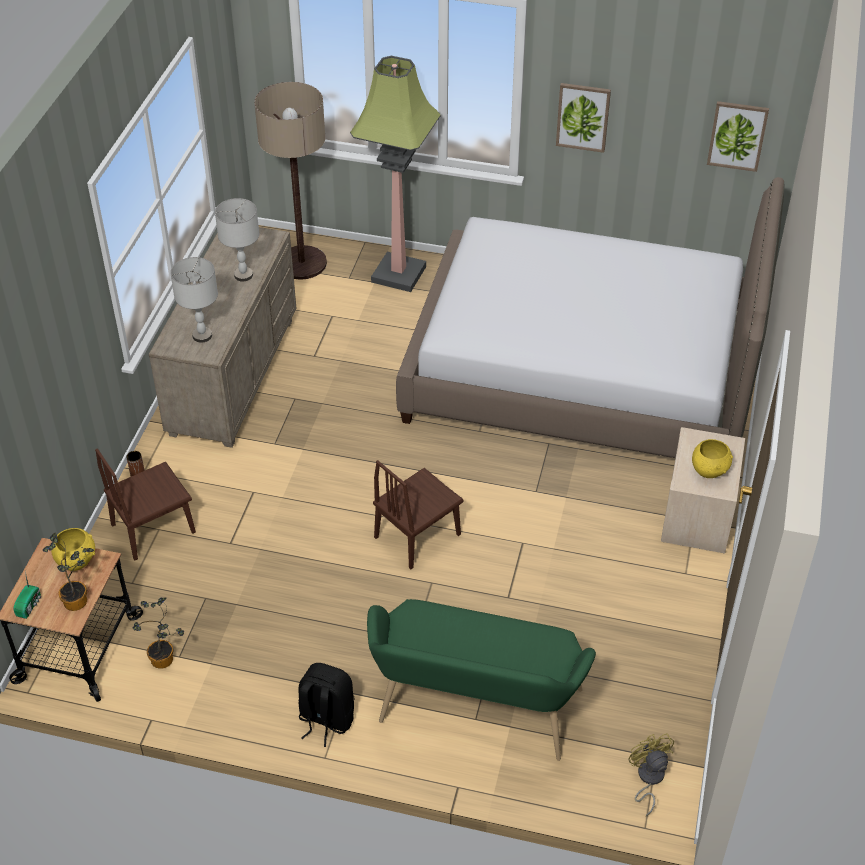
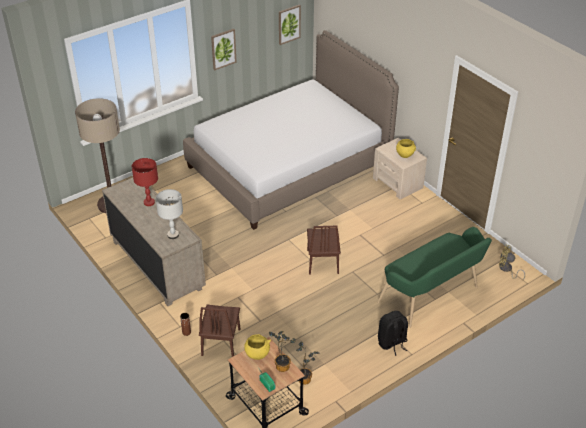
camera: 50 degrees left, 5 degrees down
grey table lamp [215,198,259,282] -> red table lamp [132,158,158,206]
floor lamp [350,56,441,292] -> none

